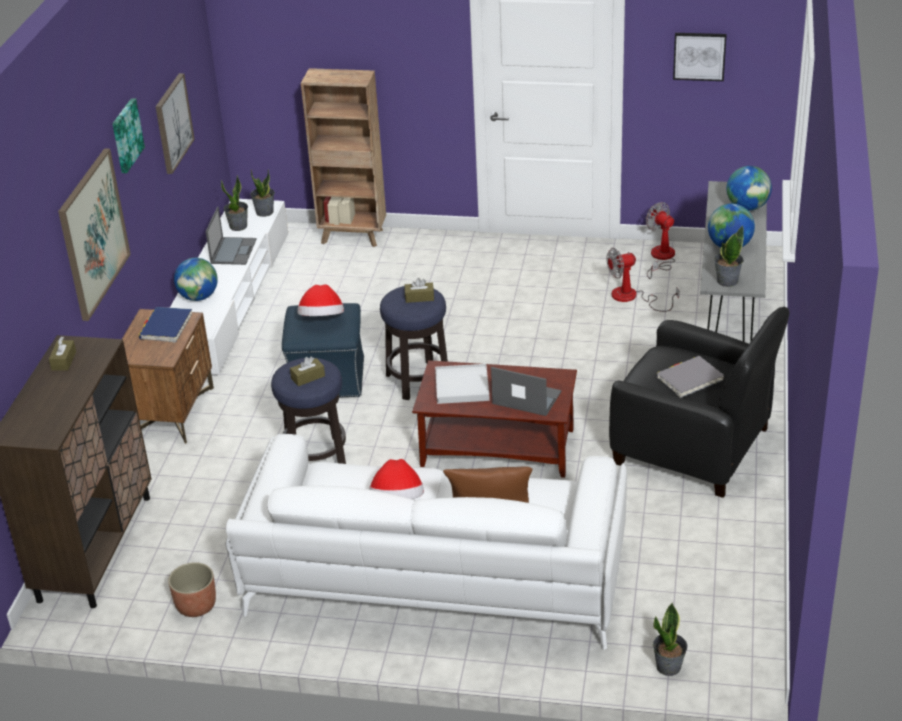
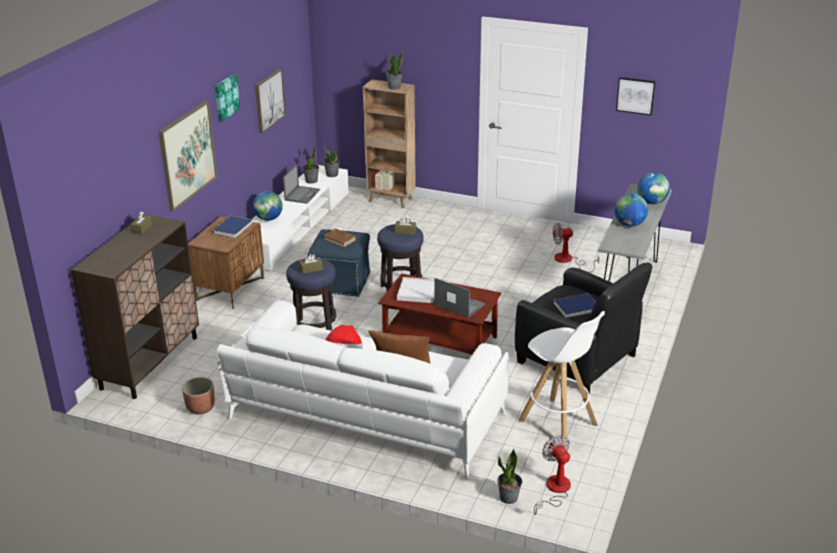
camera: 10 degrees right, 5 degrees down
hat [297,284,344,316] -> brown book [324,228,356,247]
fan [646,202,675,279] -> fan moved to [534,435,571,515]
grey book [656,356,724,398] -> blue book [553,293,596,318]
potted plant [714,225,744,287] -> potted plant moved to [386,51,403,90]
none -> white stool [519,311,605,444]

